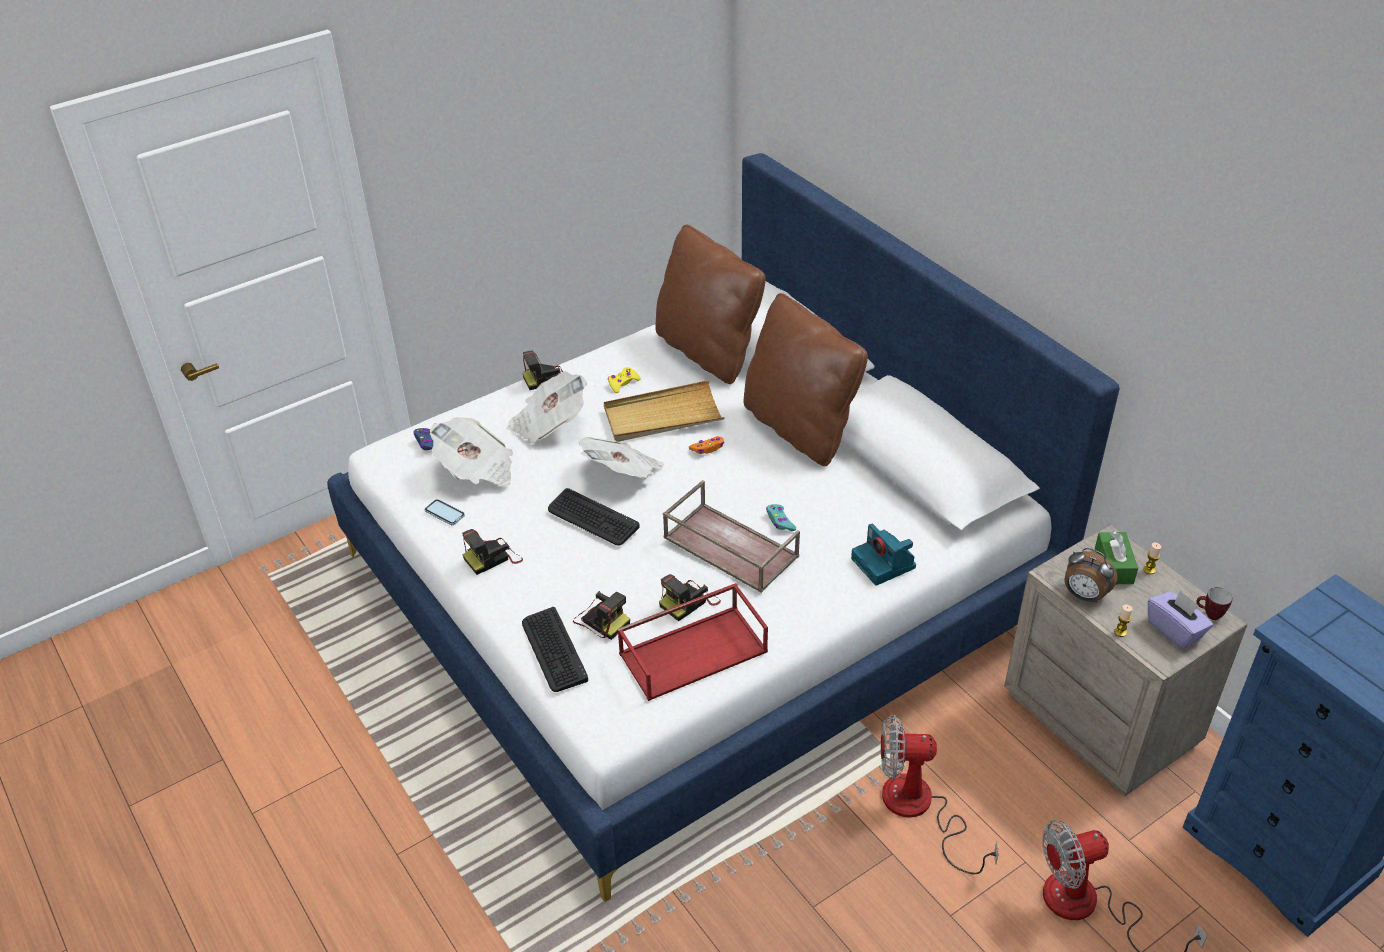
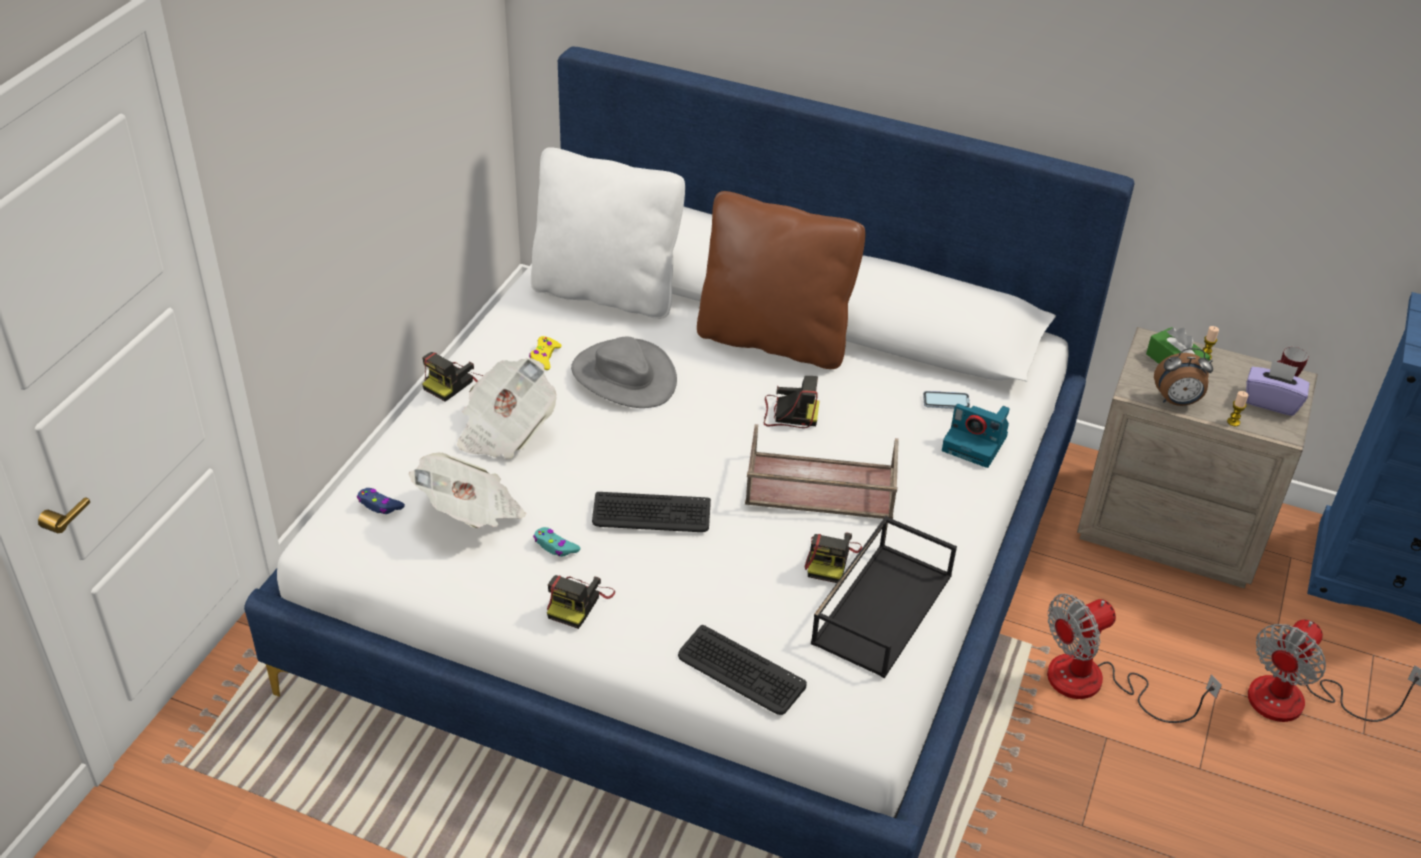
camera: 35 degrees left, 0 degrees up
phone [425,499,465,525] -> phone moved to [923,391,970,409]
camera [573,591,630,640] -> camera moved to [764,376,820,428]
newspaper [578,437,664,478] -> none
beige tray [604,380,725,442] -> grey hat [571,337,677,408]
red tray [617,583,768,701] -> black tray [811,516,957,678]
brown pillow [655,224,766,384] -> white pillow [531,147,685,319]
orange game controller [689,436,724,454] -> none
turquoise game controller [766,504,796,531] -> turquoise game controller moved to [533,527,581,557]

